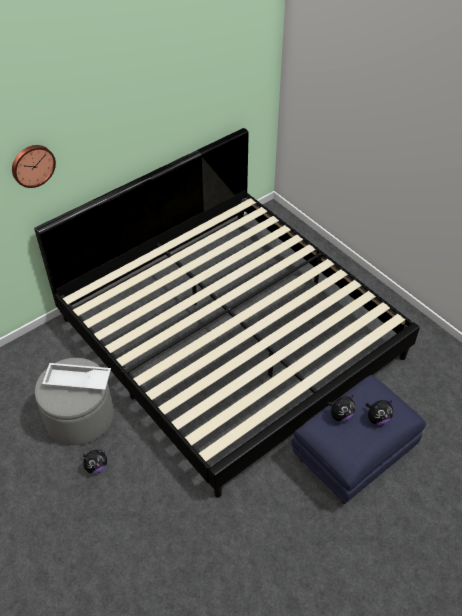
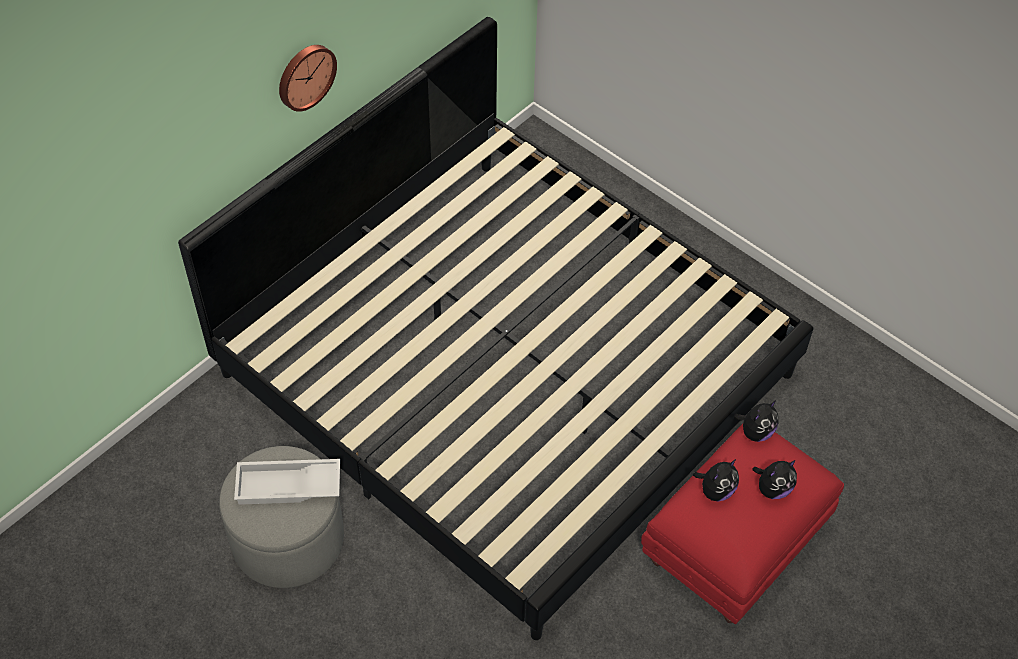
camera: 10 degrees left, 5 degrees up
wall clock [12,145,56,188] -> wall clock moved to [279,45,337,112]
plush toy [83,449,107,474] -> plush toy moved to [734,400,779,442]
blue ottoman [292,375,426,504] -> red ottoman [641,424,844,624]

